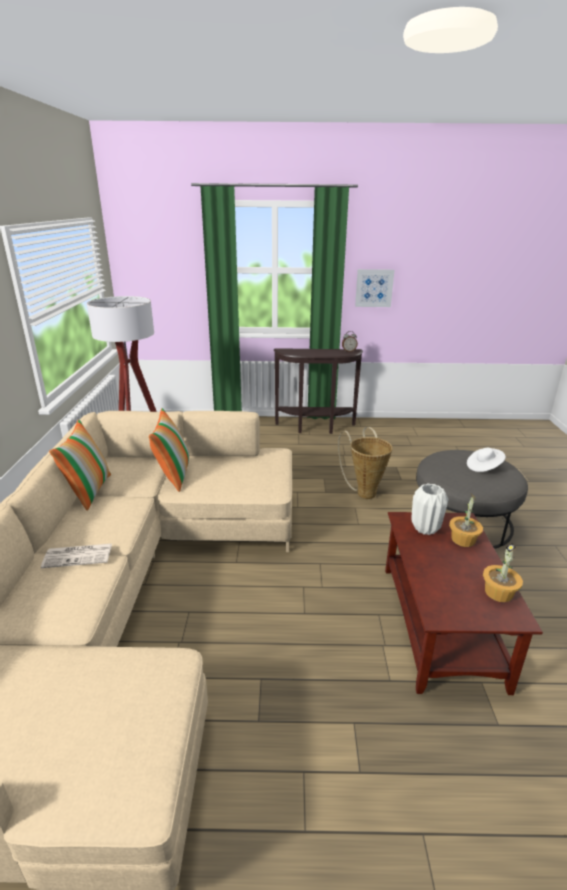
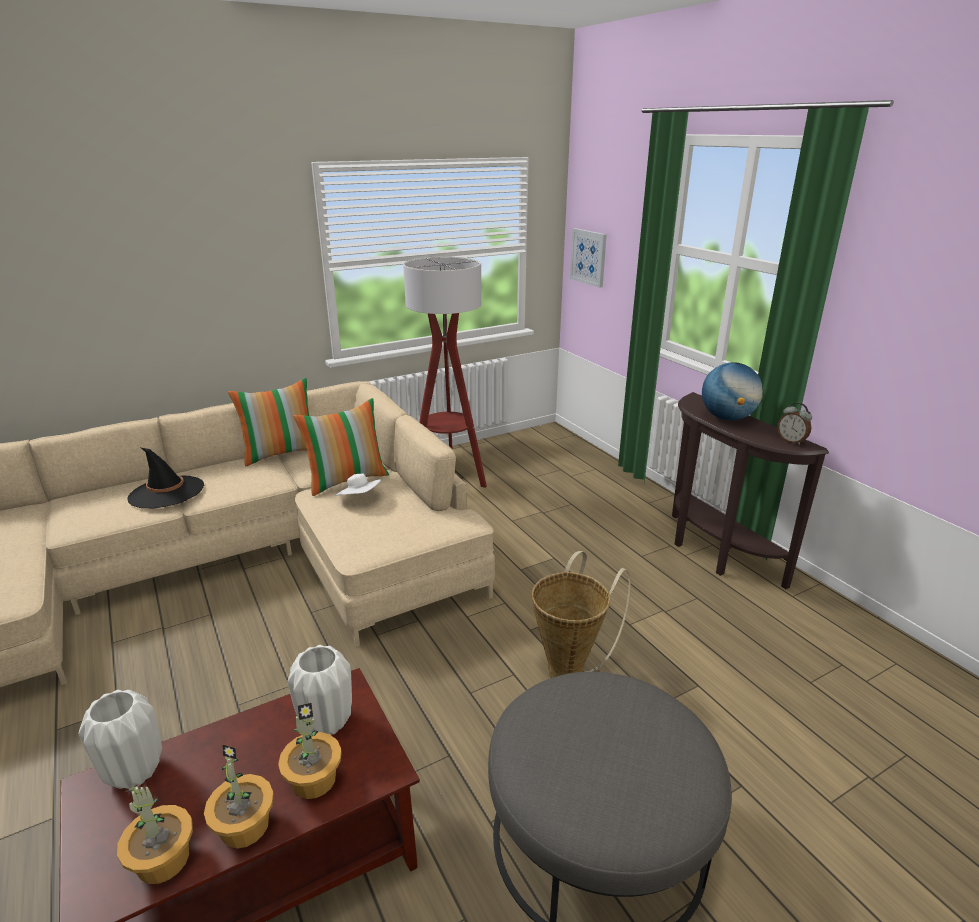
camera: 60 degrees right, 0 degrees up
newspaper [41,544,112,568] -> black hat [128,447,204,508]
picture [355,269,394,307] -> picture moved to [570,228,607,288]
white hat [467,448,506,472] -> white hat moved to [335,474,381,496]
none -> white vase [78,690,162,789]
none -> potted plant [204,744,274,848]
none -> globe [702,362,763,420]

